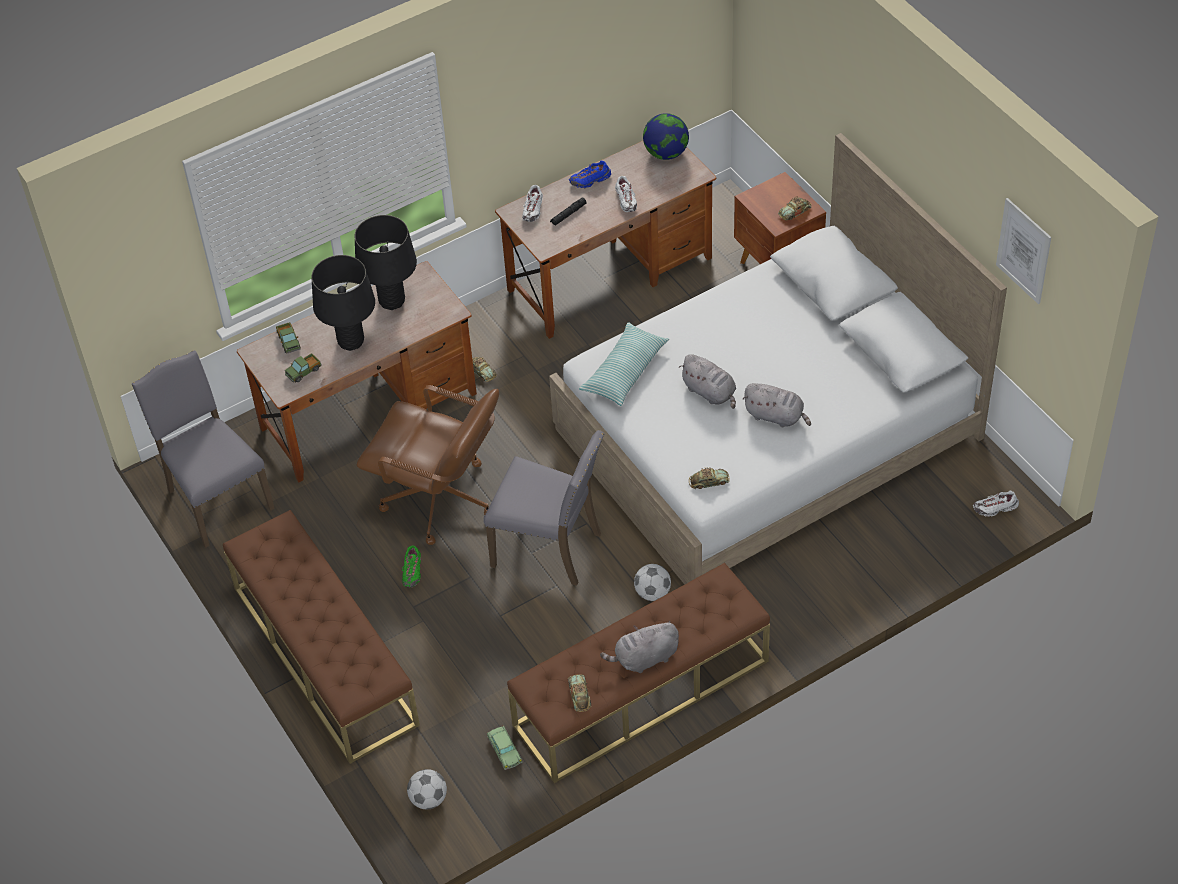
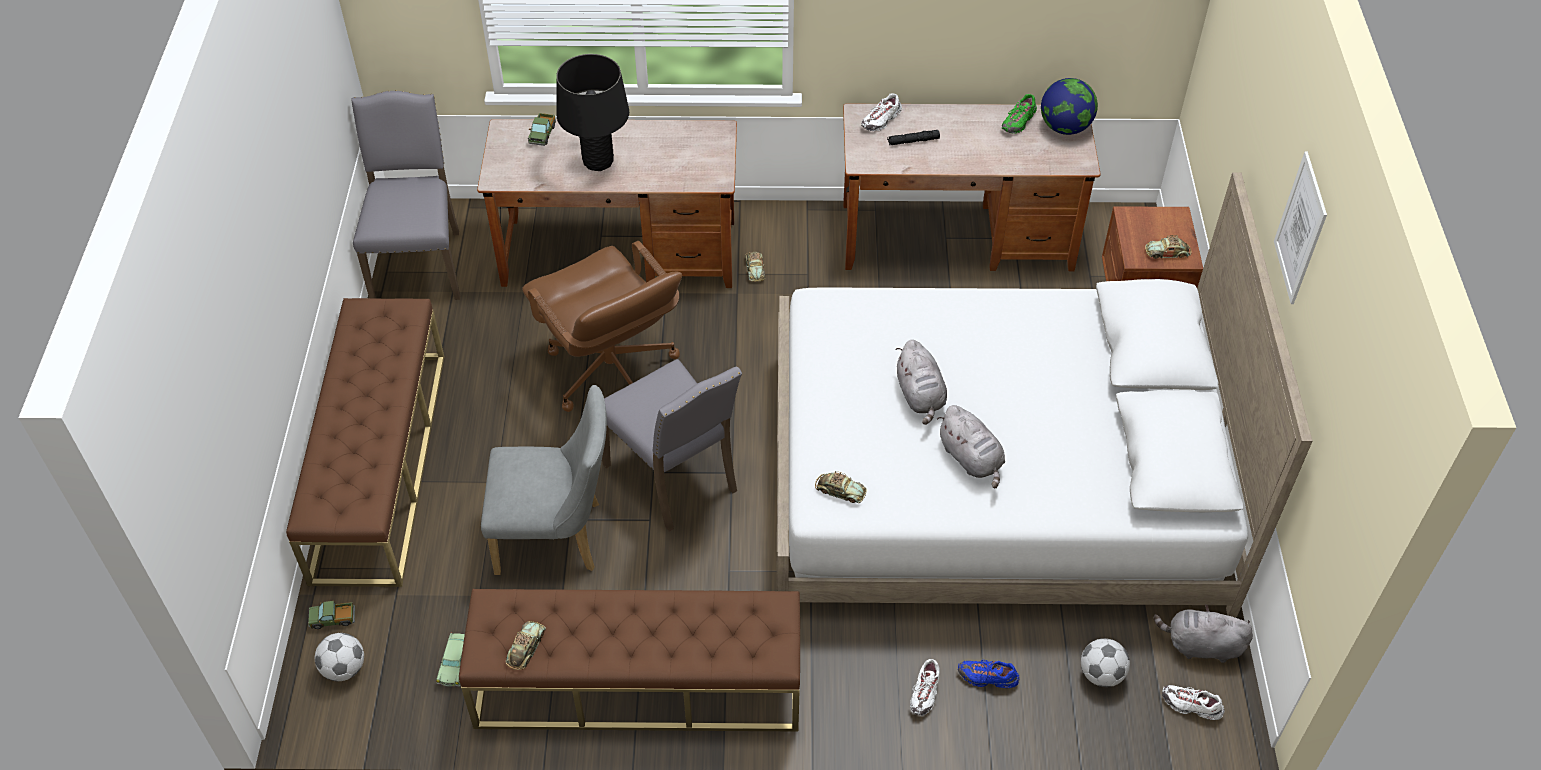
camera: 30 degrees right, 0 degrees up
toy truck [285,353,322,383] -> toy truck moved to [308,601,355,629]
black table lamp [355,215,417,310] -> none
green shoe [402,545,421,587] -> green shoe moved to [1002,94,1037,134]
blue shoe [569,161,611,188] -> blue shoe moved to [958,660,1020,688]
pillow [579,322,669,406] -> none
grey plush toy [600,621,679,673] -> grey plush toy moved to [1153,604,1253,663]
white shoe [615,176,637,212] -> white shoe moved to [910,659,940,716]
football [634,564,671,601] -> football moved to [1081,638,1130,687]
picture [996,198,1051,304] -> picture moved to [1274,151,1327,304]
none -> grey chair [481,385,607,575]

